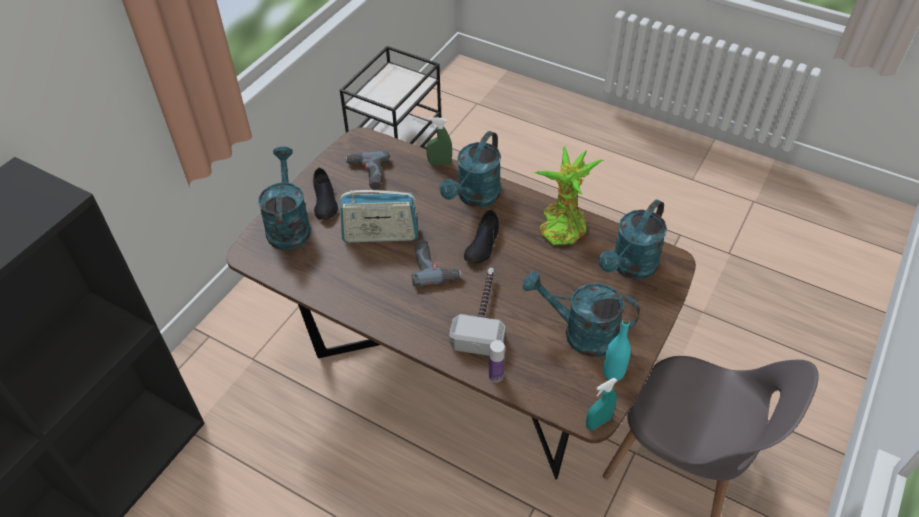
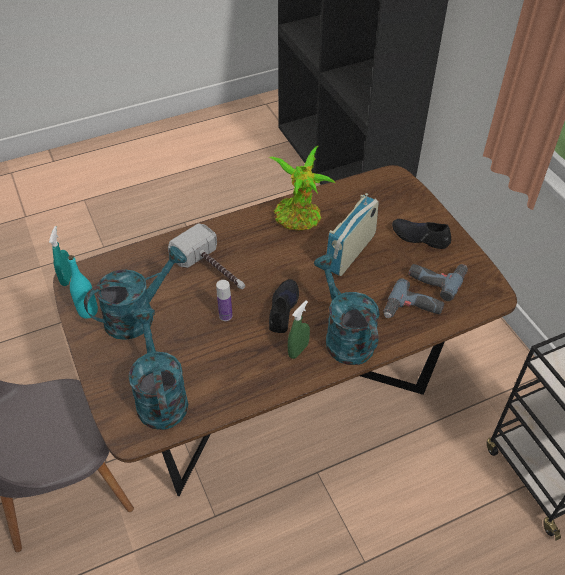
camera: 125 degrees right, 0 degrees up
turquoise watering can [258,146,311,250] -> none
power drill [411,240,462,287] -> power drill moved to [383,278,444,318]
green spray bottle [426,117,452,165] -> green spray bottle moved to [288,300,310,359]
black shoe [464,209,499,263] -> black shoe turned 45 degrees clockwise [269,279,299,333]
bottle [489,340,505,383] -> bottle moved to [216,280,233,321]
potted plant [532,146,604,245] -> potted plant moved to [269,146,335,231]

